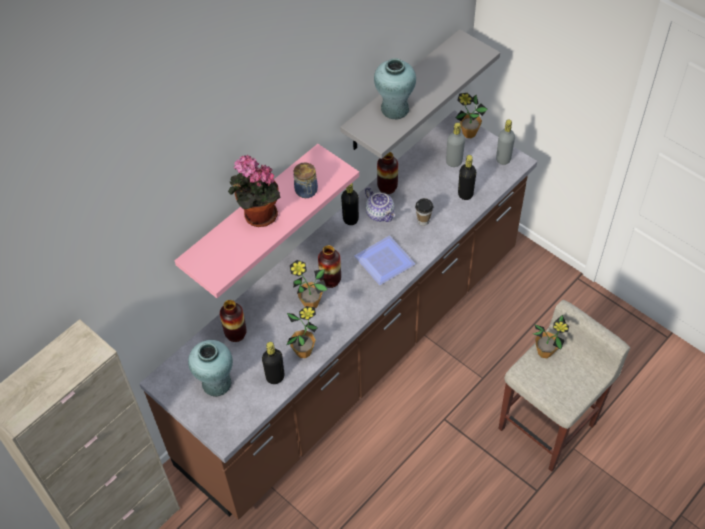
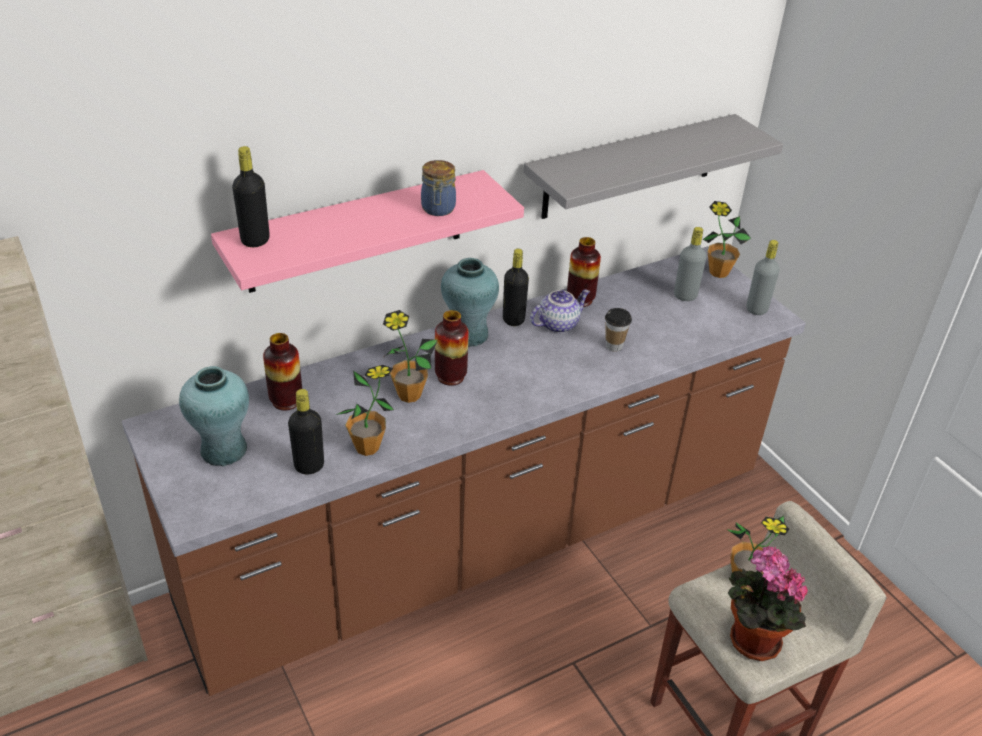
camera: 15 degrees right, 15 degrees down
potted plant [228,155,281,227] -> potted plant moved to [728,546,808,661]
plate [355,236,415,285] -> none
teapot [365,187,395,222] -> teapot turned 105 degrees counterclockwise [530,289,590,333]
turquoise vase [374,58,416,120] -> turquoise vase moved to [441,258,499,347]
black bottle [458,155,476,200] -> black bottle moved to [232,146,270,247]

